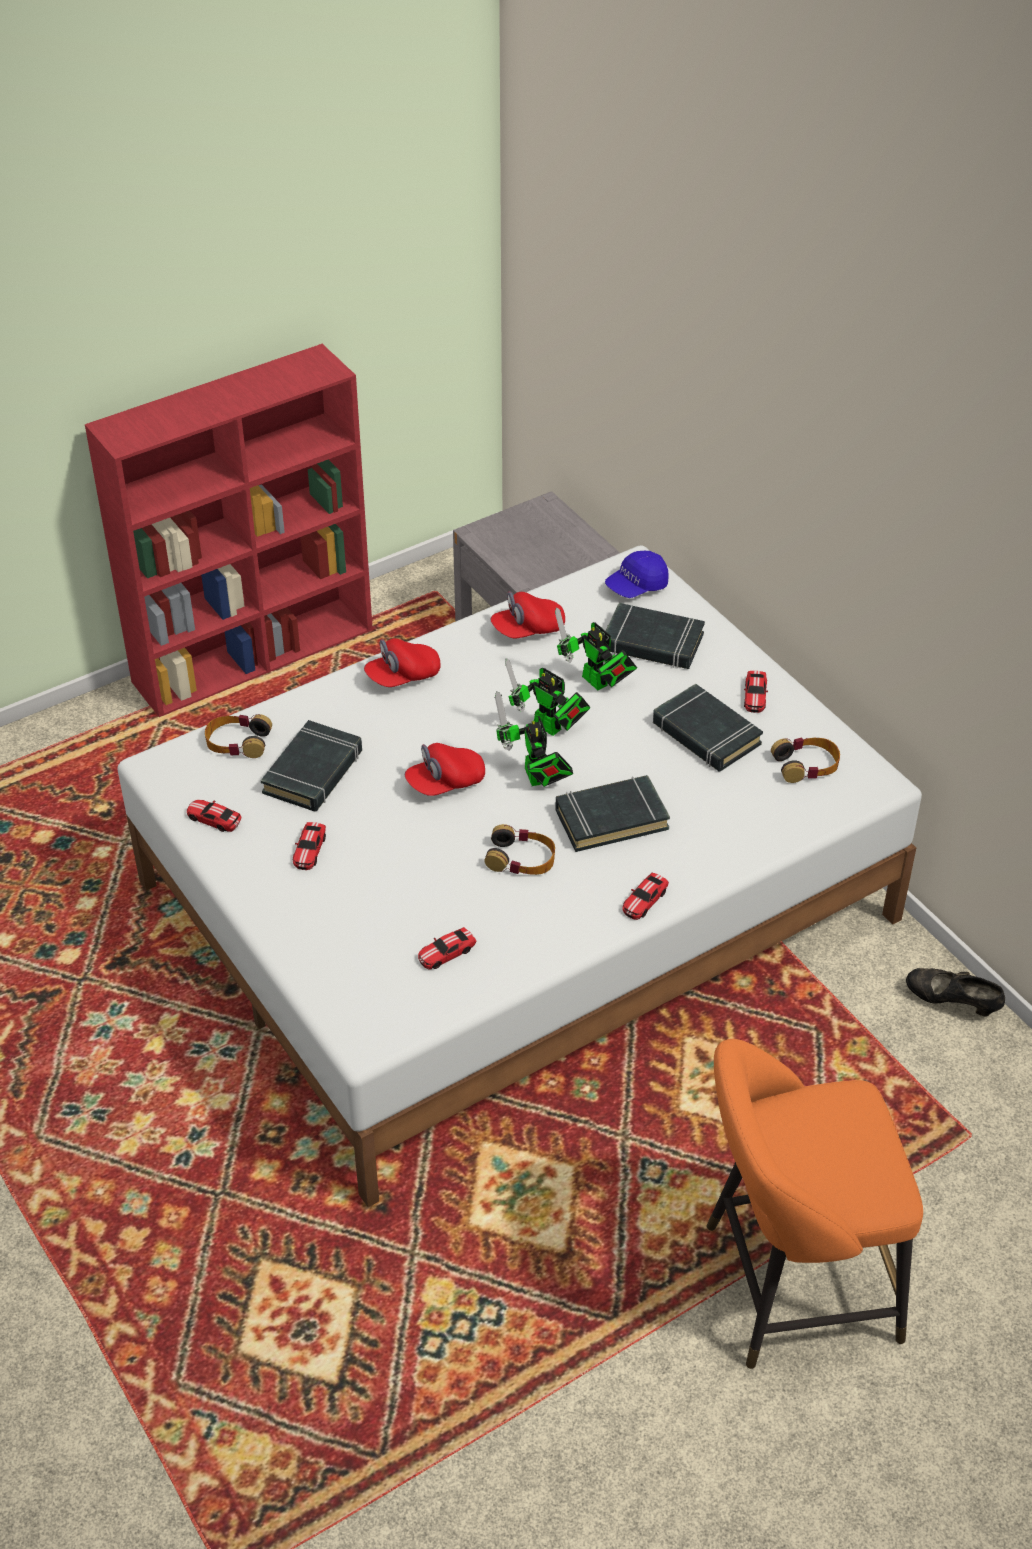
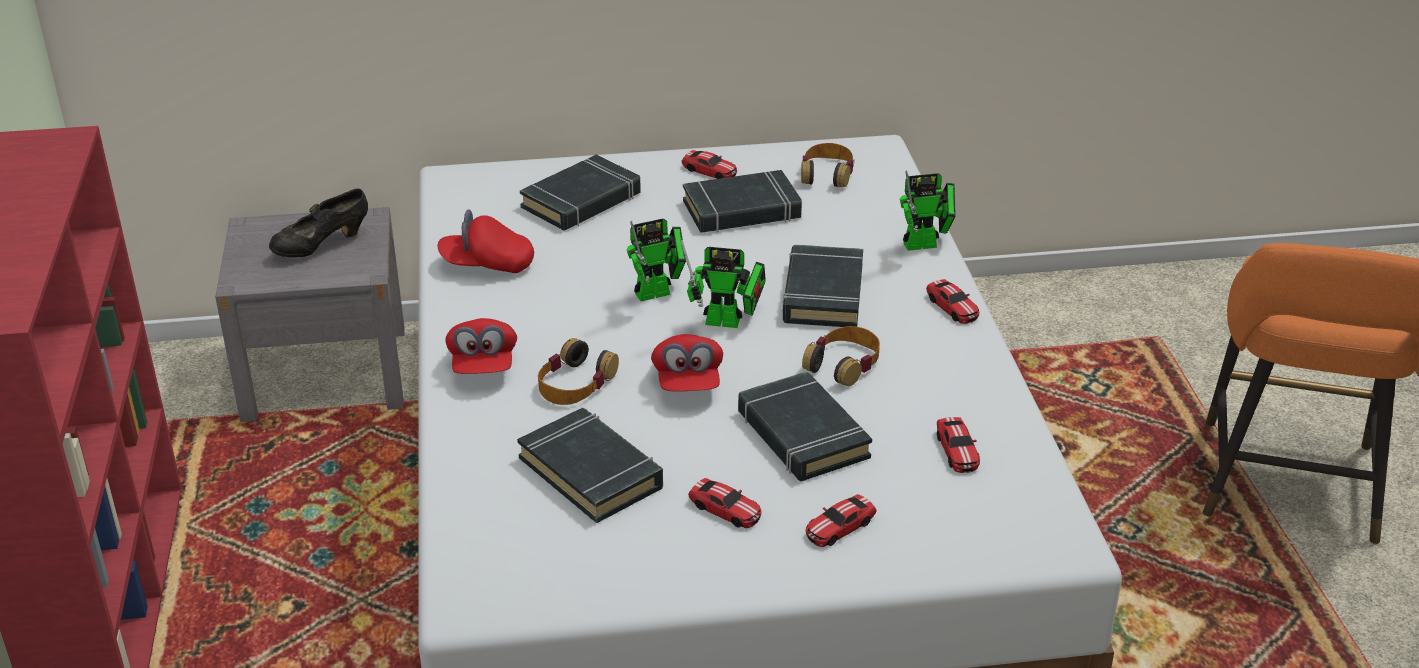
camera: 65 degrees left, 10 degrees down
toy car [187,800,241,832] -> toy car moved to [806,494,877,547]
headphones [205,714,272,758] -> headphones moved to [538,338,619,405]
red cap [490,591,565,638] -> red cap turned 90 degrees clockwise [437,210,534,273]
toy robot [555,607,637,690] -> toy robot moved to [900,170,956,251]
blue cap [605,551,669,598] -> none
black shoe [906,968,1005,1017] -> black shoe moved to [269,189,368,257]
none -> black book [738,371,872,481]

